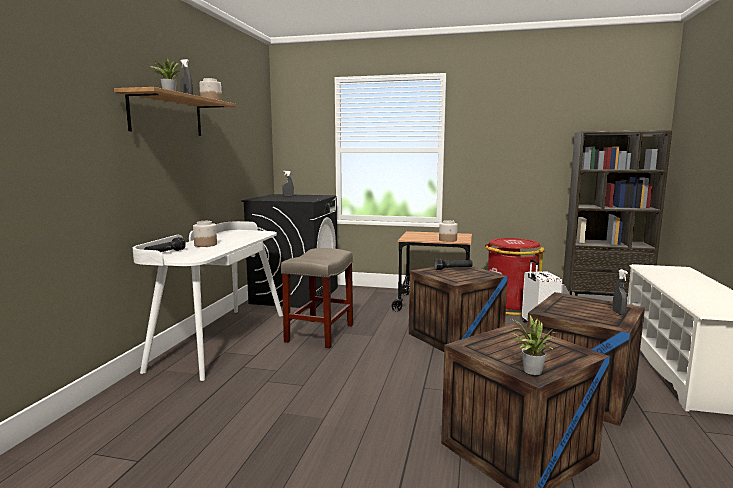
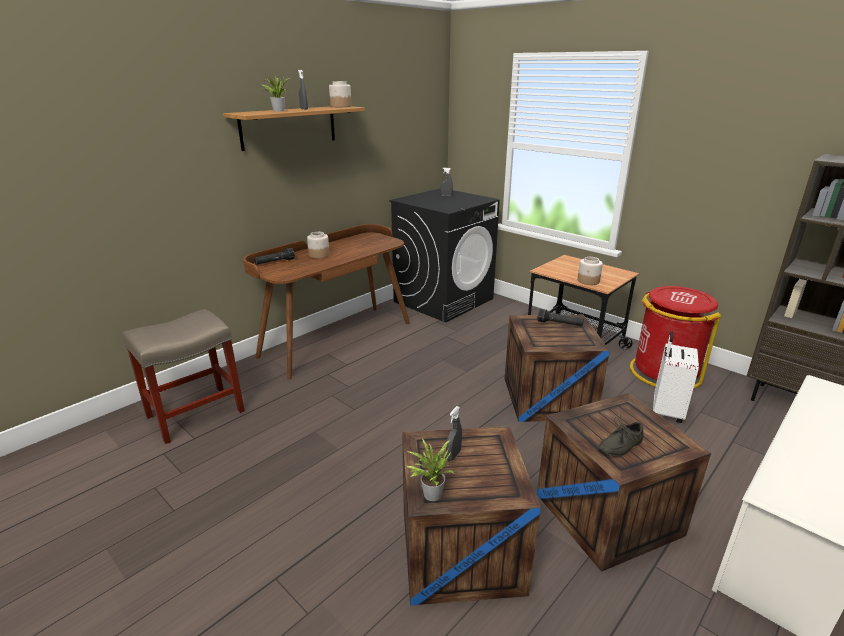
camera: 30 degrees right, 15 degrees up
white desk [133,221,283,381] -> brown desk [243,224,410,379]
beige stool [281,248,353,348] -> beige stool moved to [122,309,245,444]
grey spray bottle [612,269,628,315] -> grey spray bottle moved to [446,406,462,461]
none -> grey shoe [598,414,643,457]

